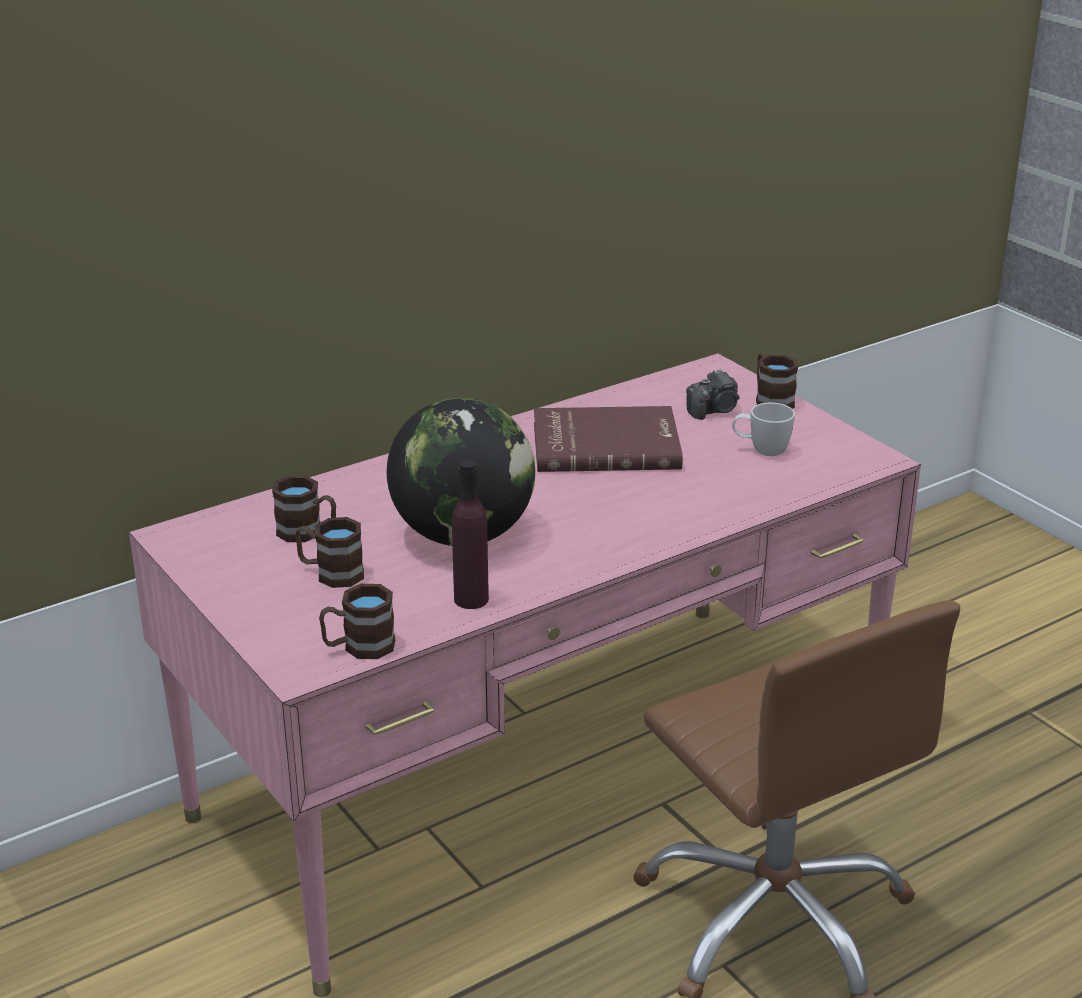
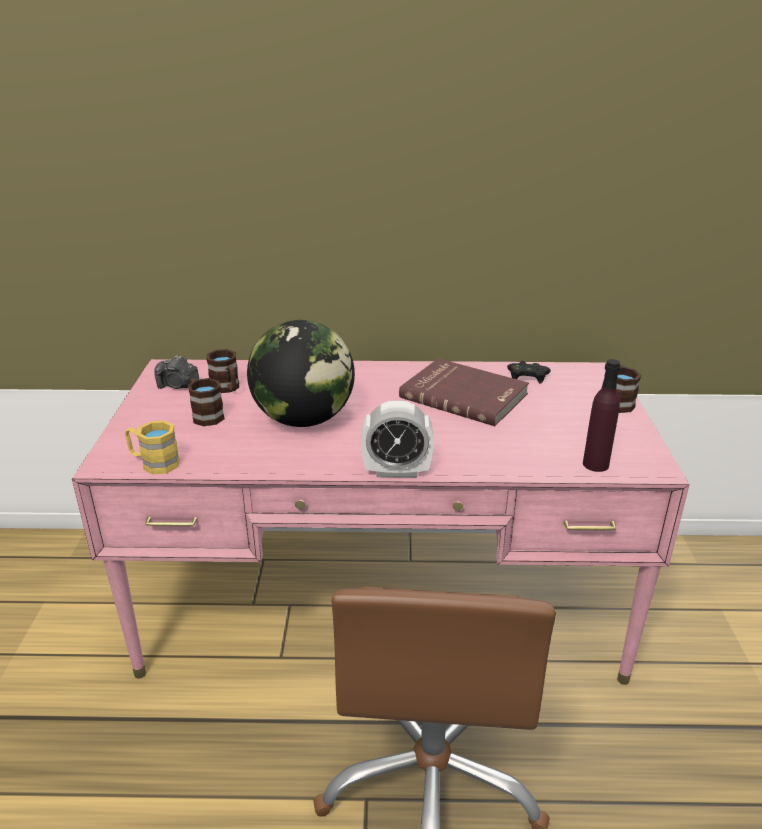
camera: 35 degrees right, 0 degrees up
brown mug [319,584,395,659] -> yellow mug [125,421,180,474]
purple bottle [452,460,489,609] -> purple bottle moved to [583,359,621,472]
camera [686,369,740,420] -> camera moved to [154,355,199,389]
white mug [732,403,795,456] -> none
none -> alarm clock [361,400,434,478]
none -> black game controller [507,361,551,384]

